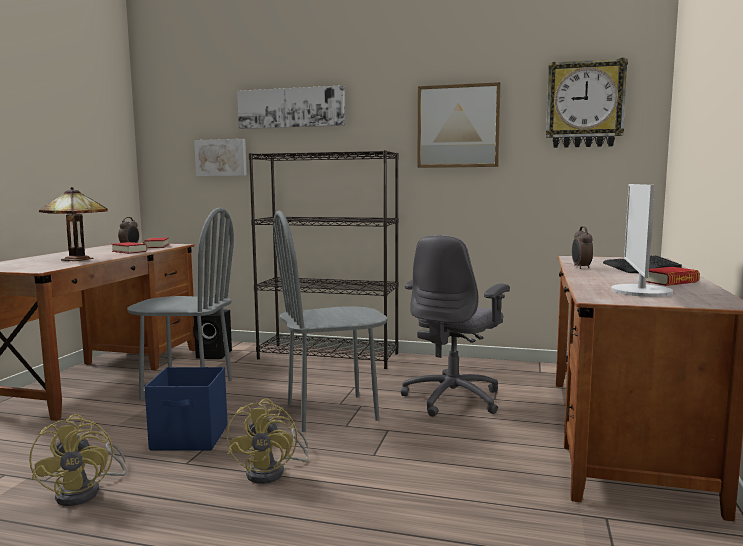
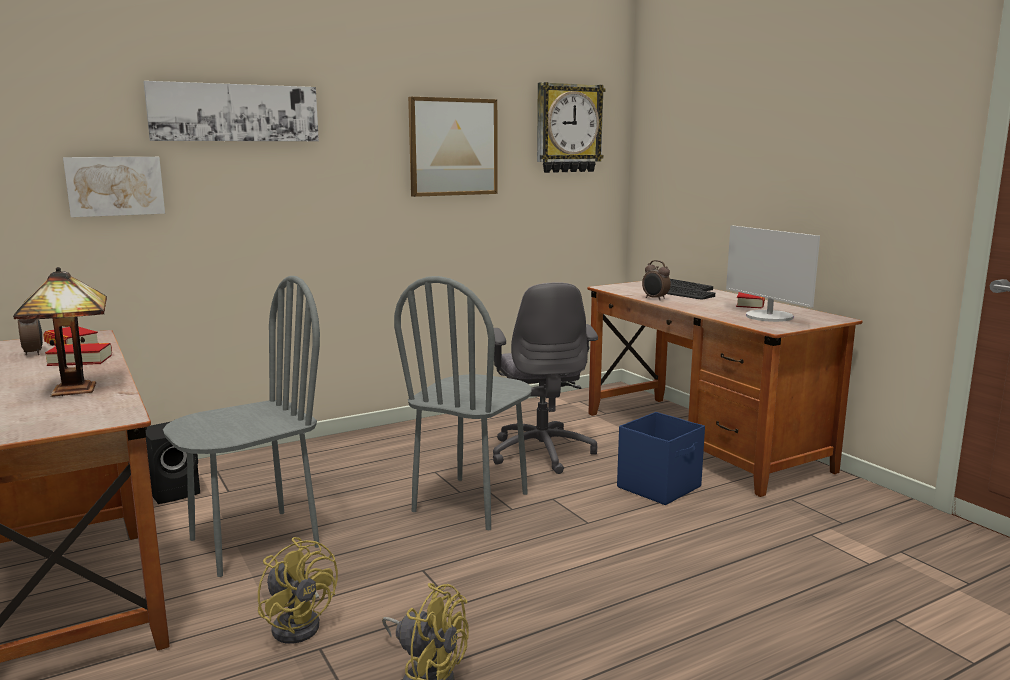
camera: 45 degrees left, 5 degrees up
blue storage box [144,367,228,450] -> blue storage box moved to [617,412,705,505]
yellow fan [227,399,308,484] -> yellow fan moved to [258,537,338,644]
black bookcase [249,150,399,369] -> none

